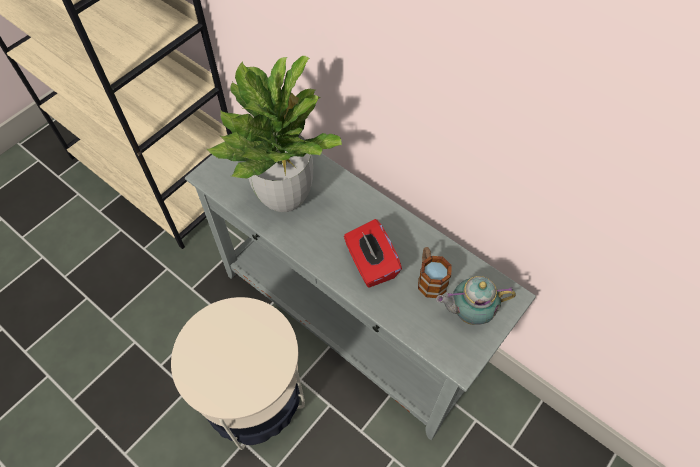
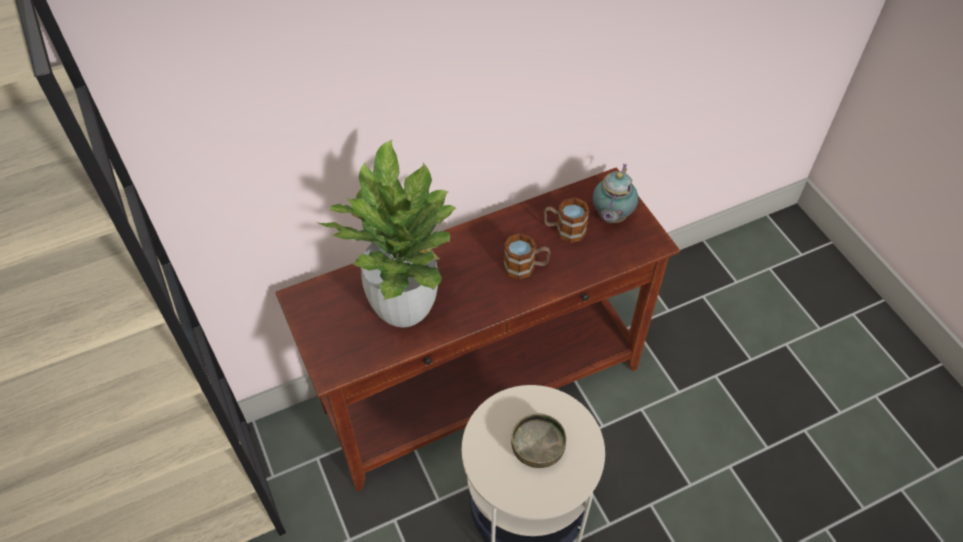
camera: 65 degrees left, 5 degrees down
grey console table [185,153,536,440] -> brown console table [276,167,680,491]
red tissue box [344,219,402,287] -> mug [503,233,550,280]
none -> bowl [511,413,566,468]

